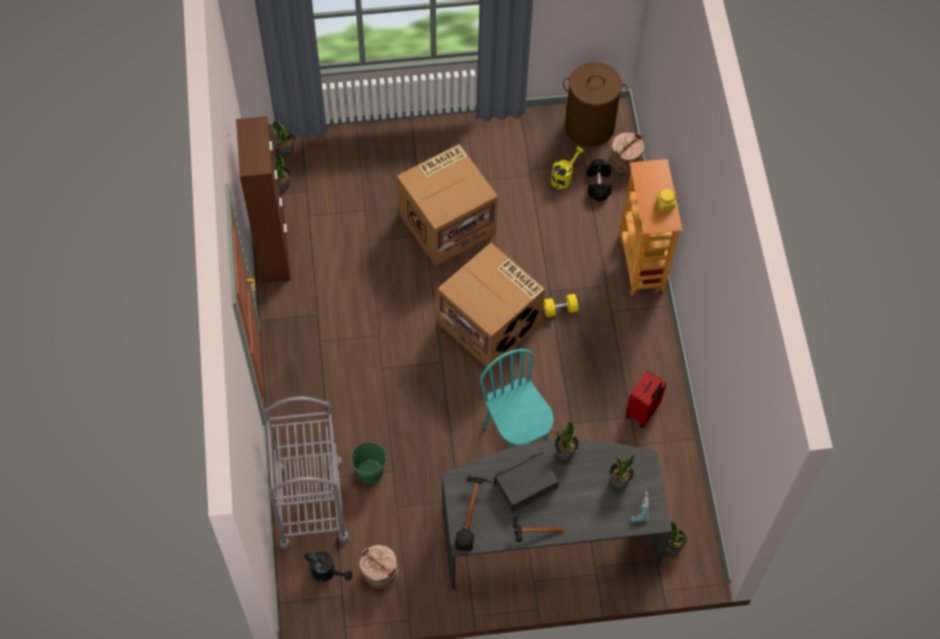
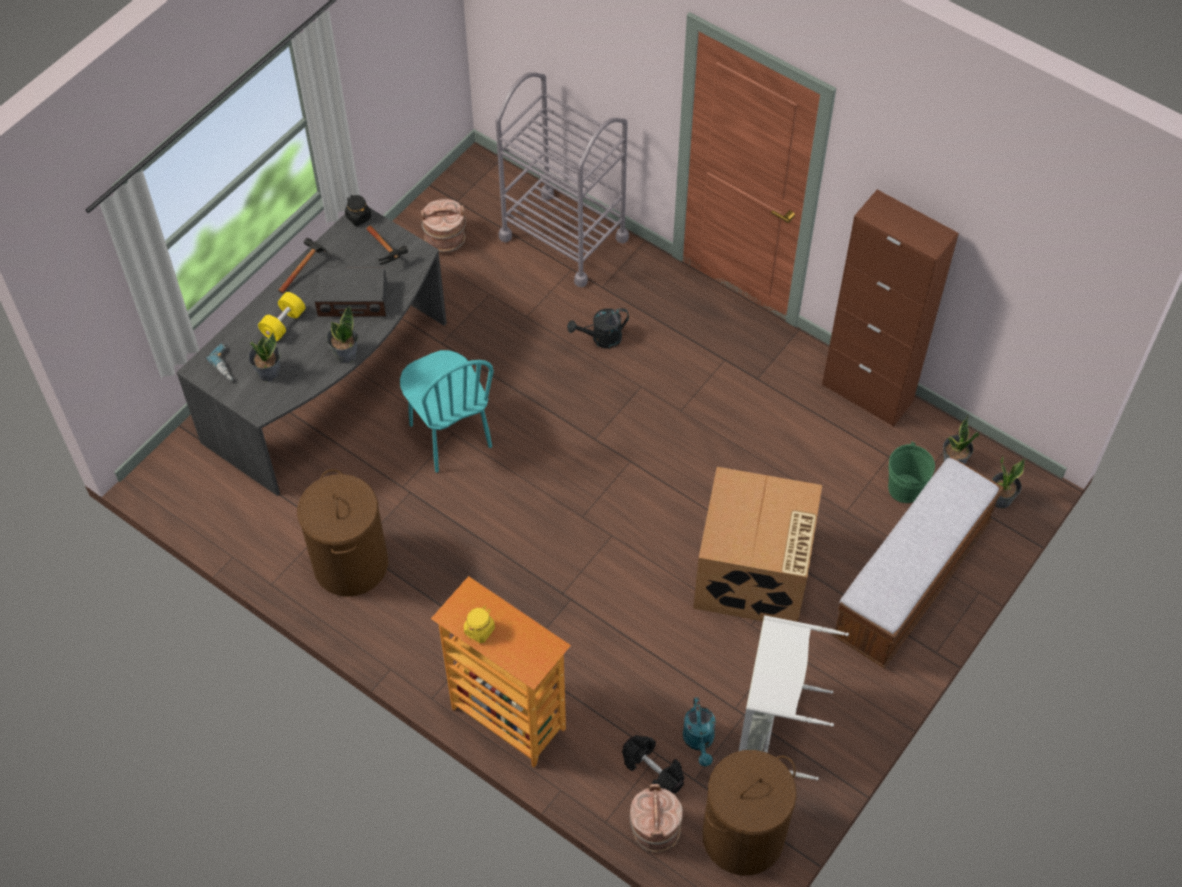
camera: 135 degrees right, 5 degrees down
black watering can [304,551,353,581] -> black watering can moved to [567,308,629,349]
green bucket [351,442,386,484] -> green bucket moved to [888,441,935,503]
cardboard box [437,243,545,368] -> none
turquoise chair [480,349,554,448] -> turquoise chair turned 45 degrees clockwise [400,350,494,473]
radio [494,452,559,512] -> radio turned 75 degrees clockwise [315,268,387,317]
yellow dumbbell [543,294,578,318] -> yellow dumbbell moved to [258,292,305,341]
yellow watering can [550,146,584,189] -> turquoise watering can [683,697,716,766]
red suitcase [626,371,667,427] -> brown laundry basket [297,469,388,597]
potted plant [666,522,687,554] -> none
none -> grey laundry basket [739,615,849,780]
none -> bench [832,457,1004,669]

